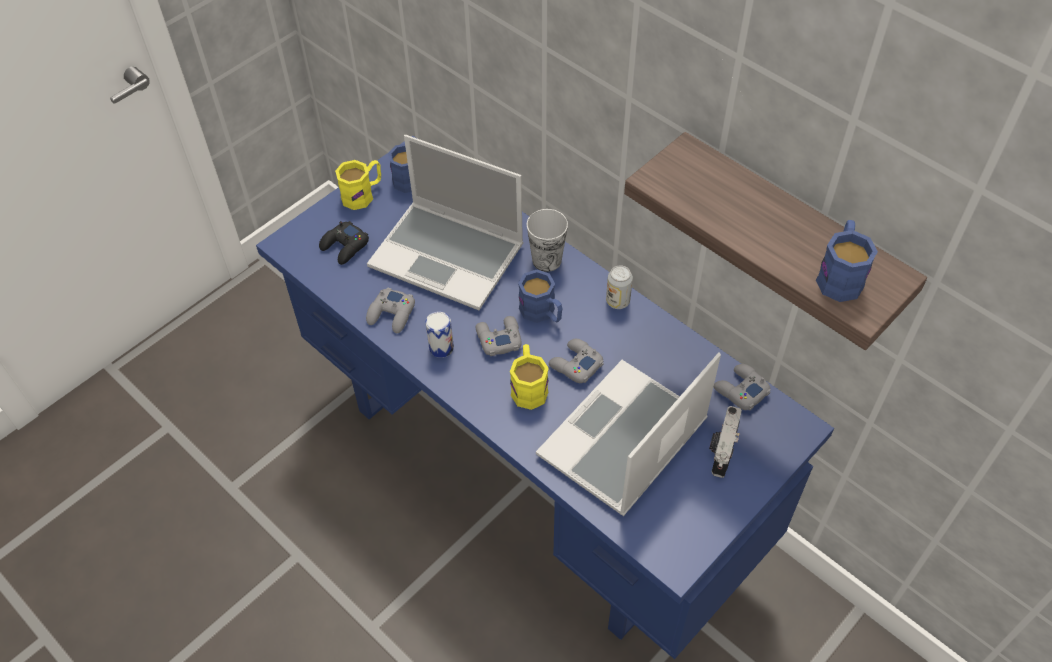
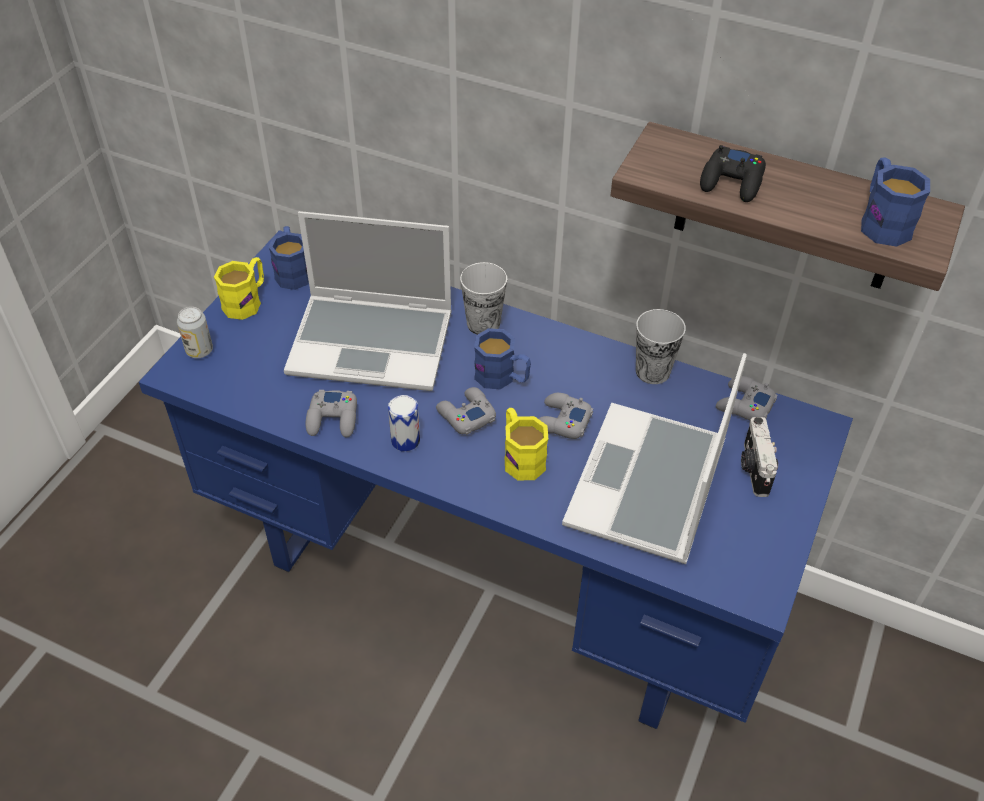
camera: 20 degrees left, 5 degrees down
black game controller [319,221,369,265] -> black game controller moved to [700,145,766,202]
can [606,265,633,309] -> can moved to [177,307,213,358]
none -> cup [636,309,686,384]

